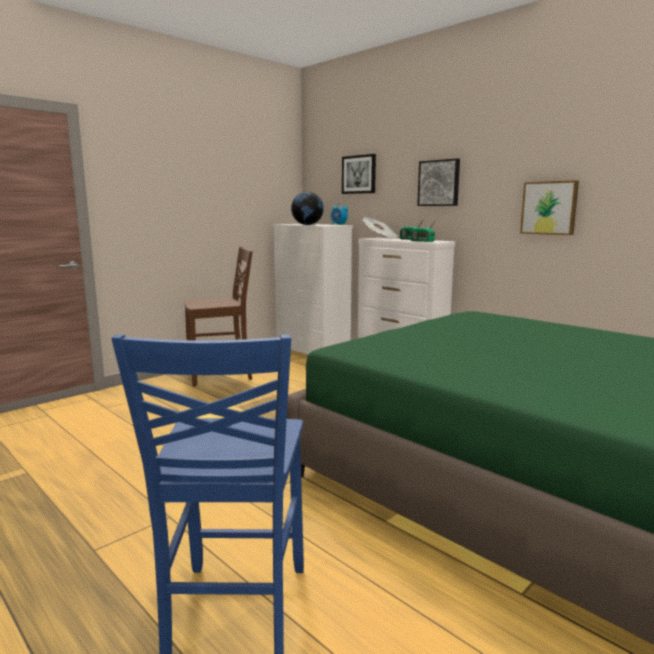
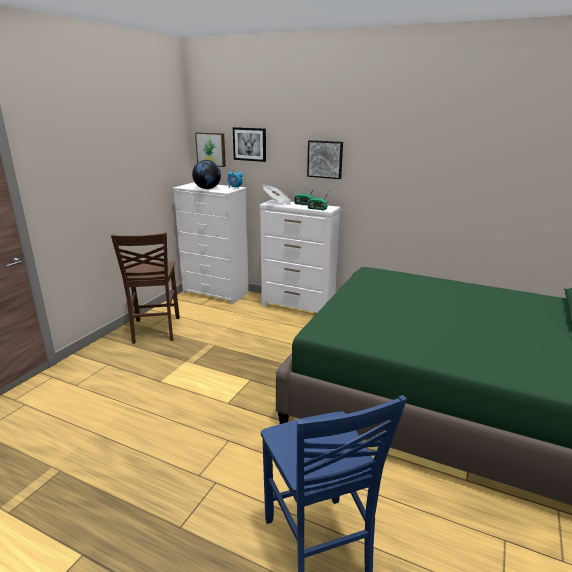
camera: 20 degrees left, 10 degrees up
brown chair [184,247,253,387] -> brown chair turned 120 degrees clockwise [111,232,180,344]
picture [520,180,579,235] -> picture moved to [195,132,226,167]

